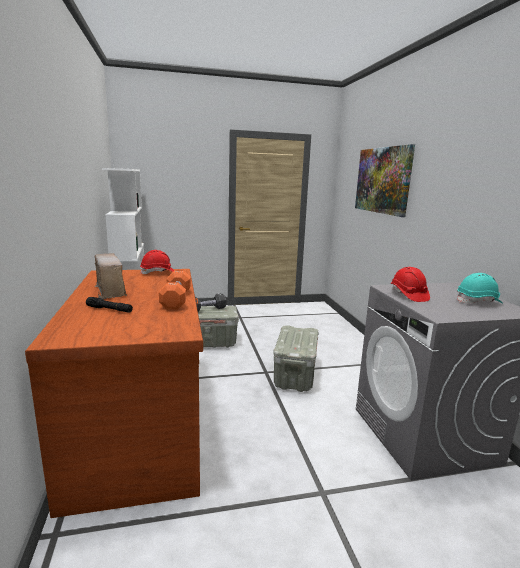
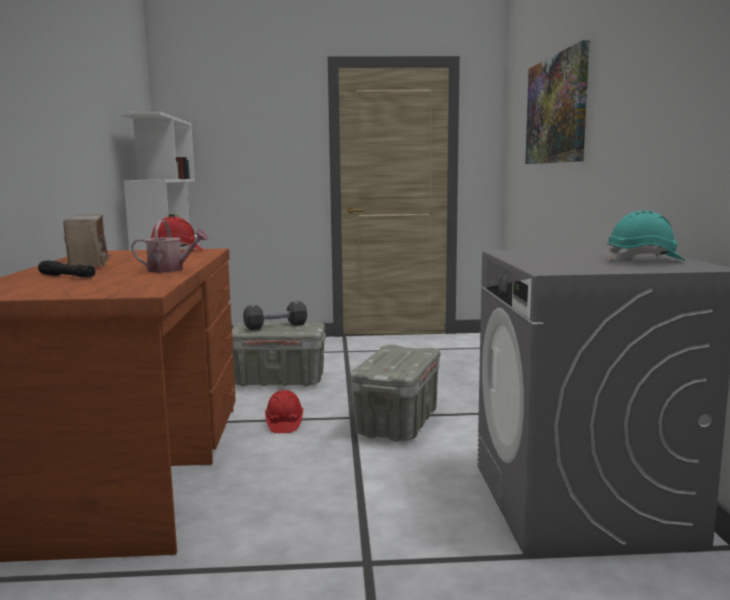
camera: 10 degrees right, 5 degrees down
orange dumbbell [159,270,191,310] -> watering can [131,220,209,273]
red hard hat [391,267,430,302] -> red hard hat moved to [265,390,303,433]

